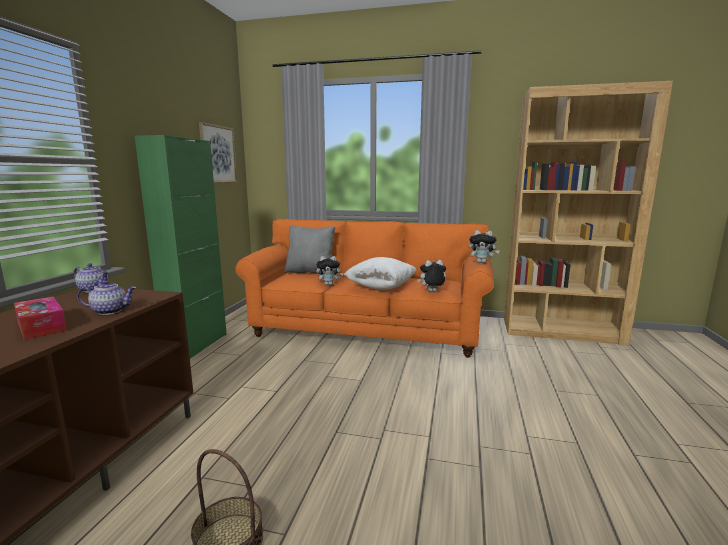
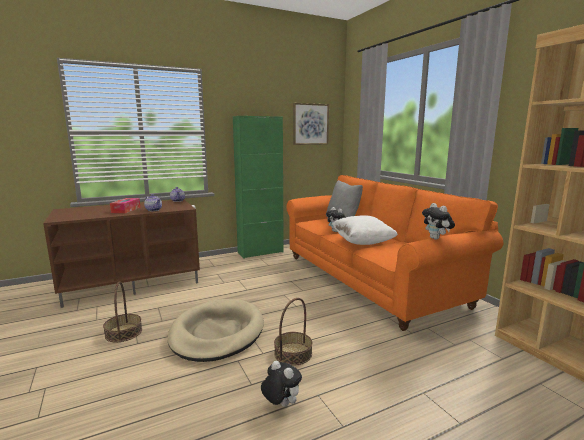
camera: 50 degrees right, 0 degrees up
plush toy [417,260,446,292] -> plush toy moved to [261,361,302,407]
none -> beige dog bed [168,299,264,362]
none -> basket [274,298,312,366]

